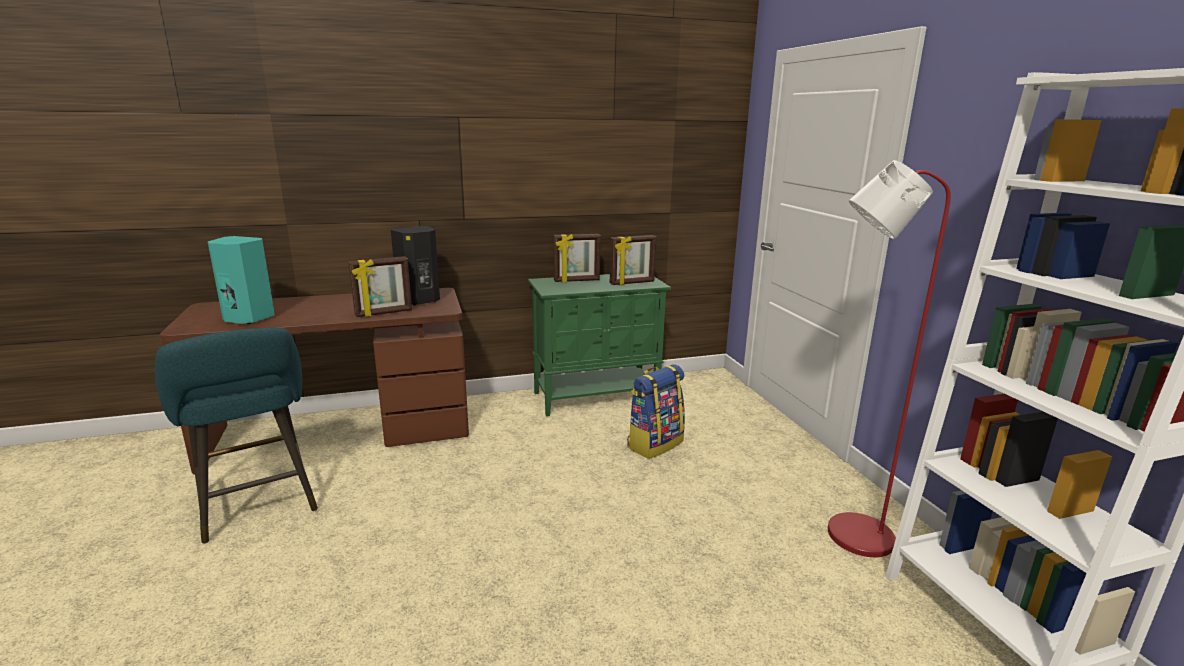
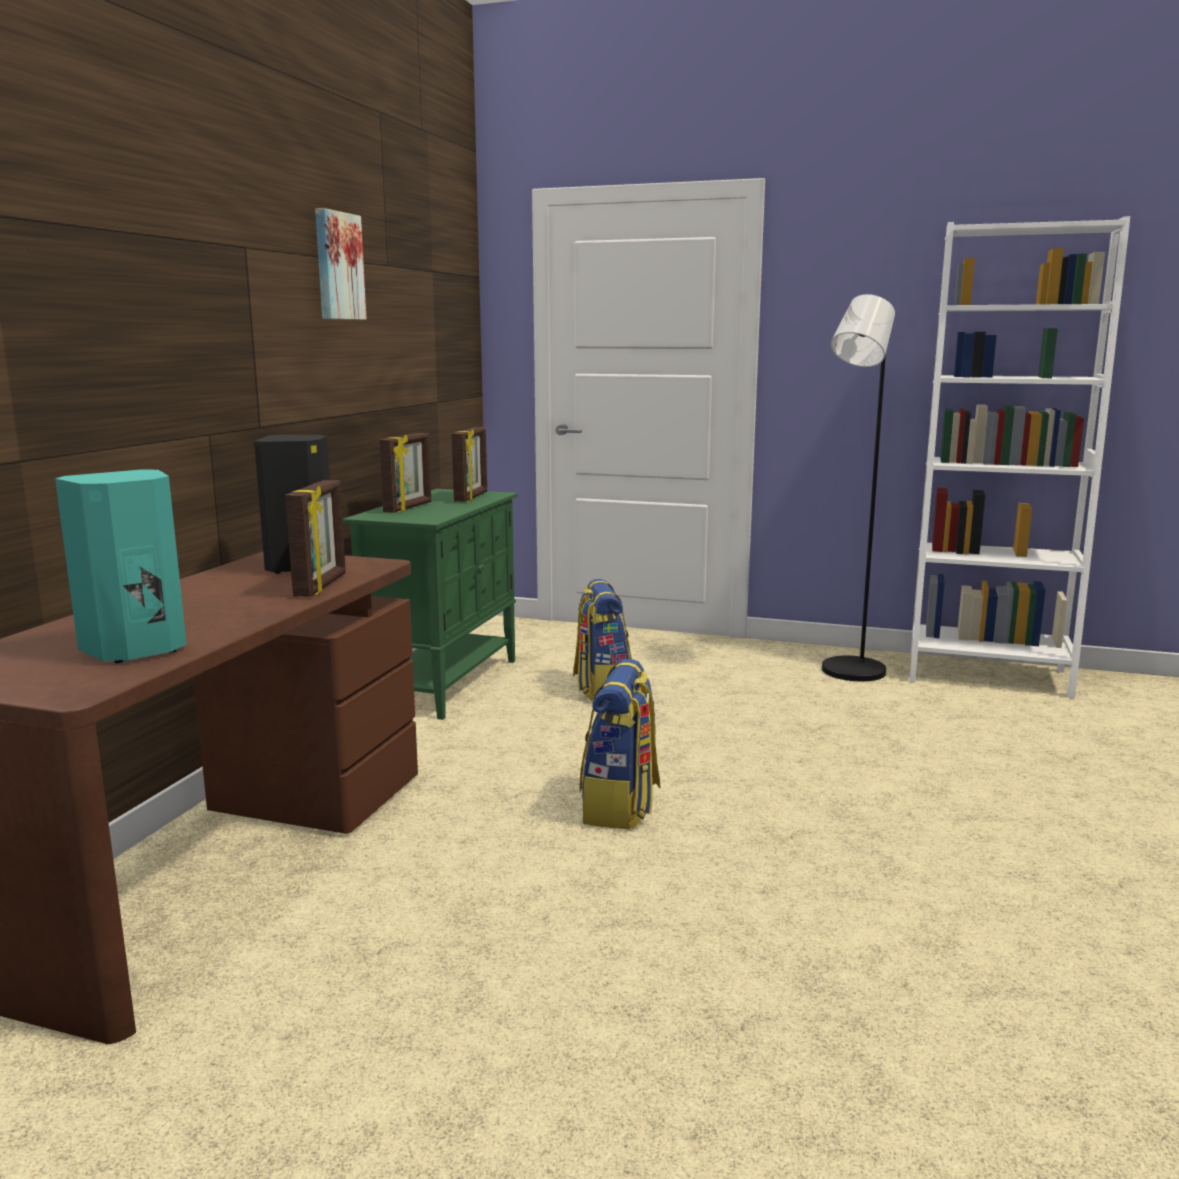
camera: 55 degrees left, 5 degrees down
turquoise stool [155,327,318,544] -> none
red floor lamp [828,160,951,557] -> black floor lamp [822,294,895,682]
none -> picture [315,208,367,320]
none -> backpack [580,659,661,829]

